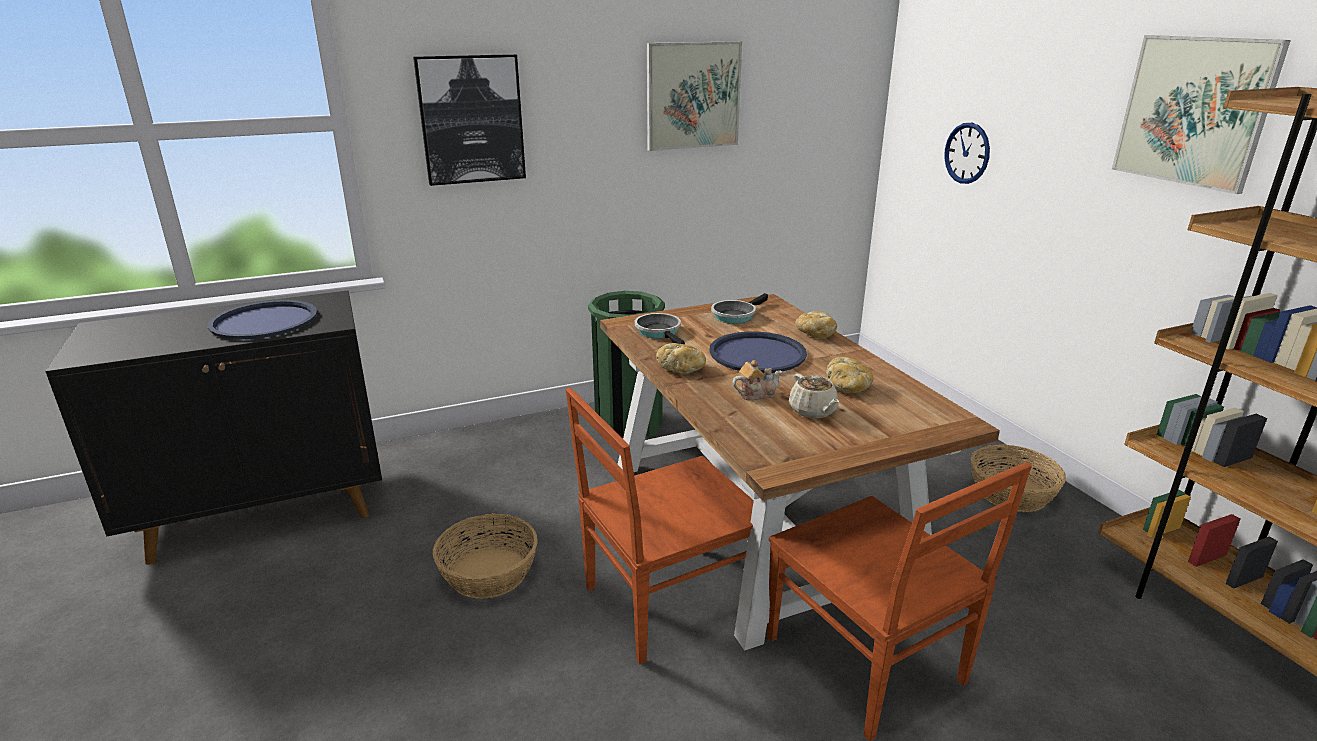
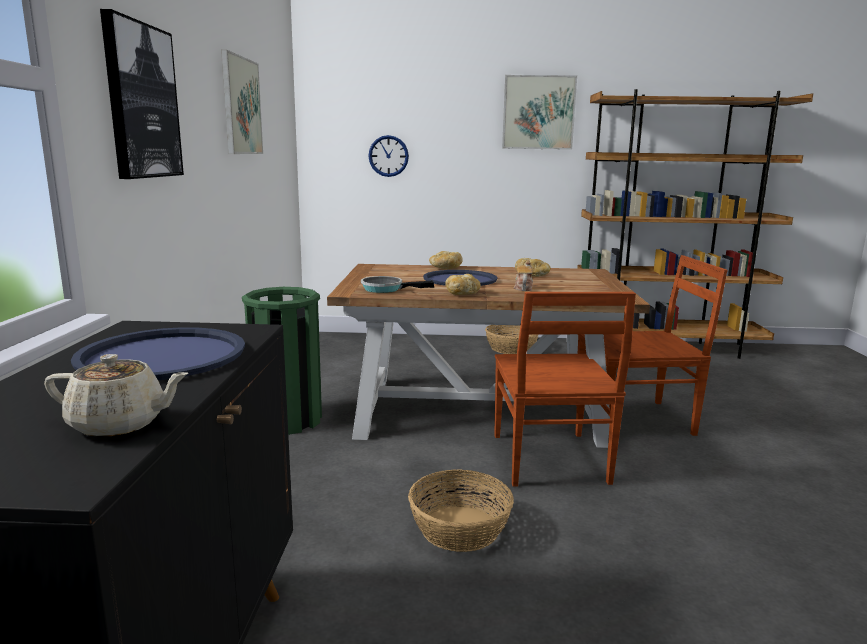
camera: 65 degrees left, 10 degrees down
frying pan [711,293,768,324] -> none
beige teapot [789,374,839,418] -> beige teapot moved to [44,354,189,437]

